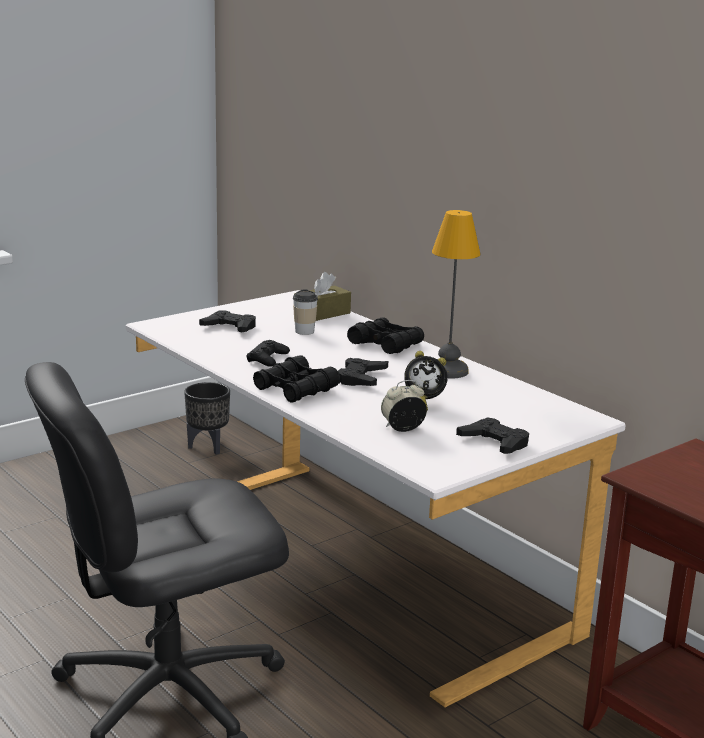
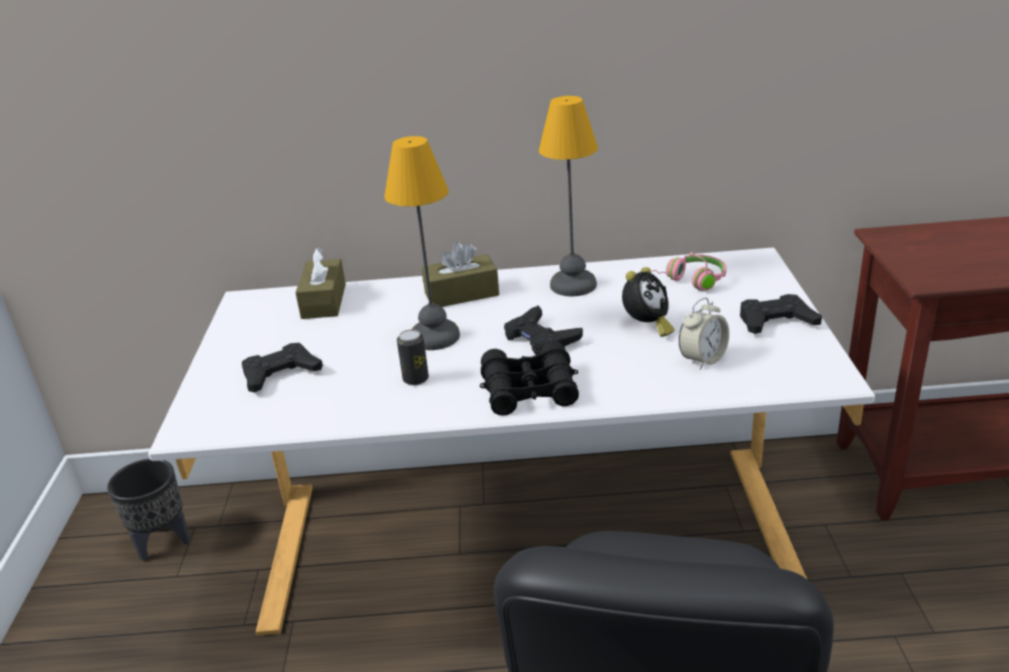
camera: 50 degrees left, 10 degrees up
black game controller [246,340,290,367] -> can [397,329,429,385]
cup [293,289,318,335] -> none
black binoculars [347,317,424,354] -> brown tissue box [422,242,499,307]
alarm clock [381,380,427,432] -> alarm clock turned 150 degrees counterclockwise [679,298,729,370]
none -> table lamp [385,136,460,350]
none -> pink headphones [651,252,726,291]

